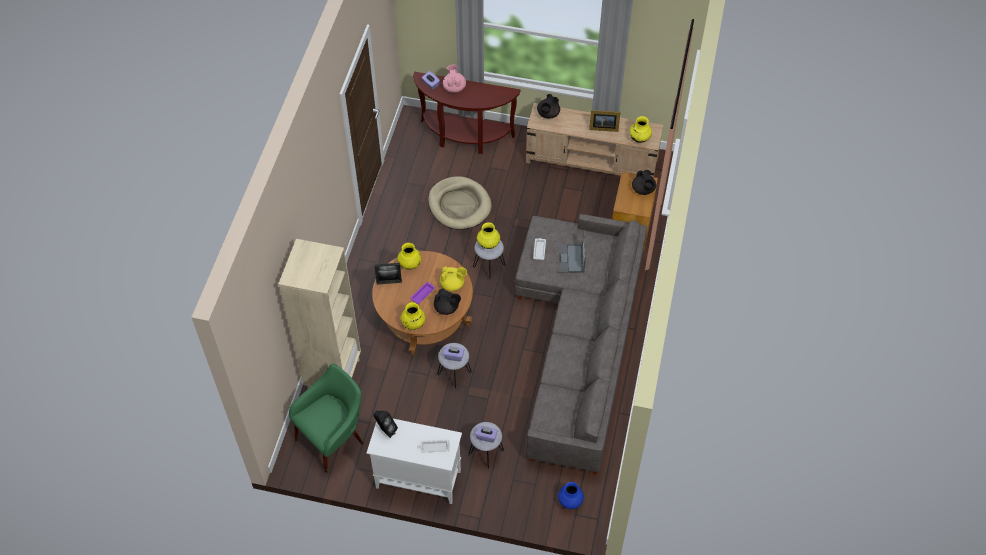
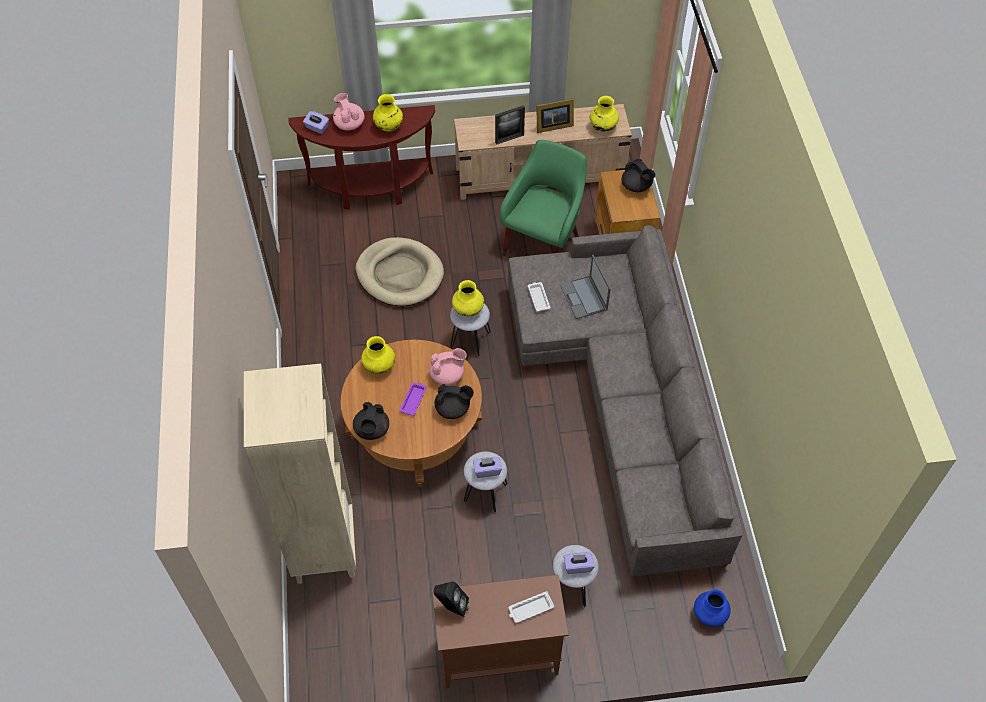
camera: 20 degrees left, 0 degrees up
green armchair [289,364,364,473] -> green armchair moved to [500,140,587,256]
white cabinet [367,418,462,504] -> brown cabinet [432,575,569,688]
picture frame [374,263,402,285] -> picture frame moved to [495,105,525,145]
yellow vase [401,302,426,330] -> yellow vase moved to [373,94,403,132]
yellow teapot [440,266,467,291] -> pink teapot [429,348,467,385]
black teapot [537,94,560,118] -> black teapot moved to [353,402,389,440]

